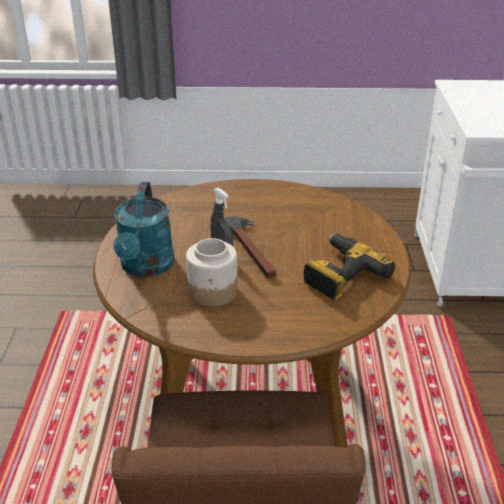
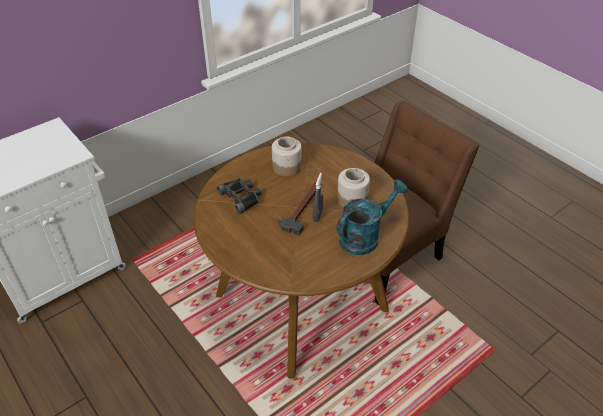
camera: 130 degrees left, 10 degrees up
power drill [304,234,395,301] -> jar [272,137,301,177]
none -> black binoculars [217,178,262,214]

